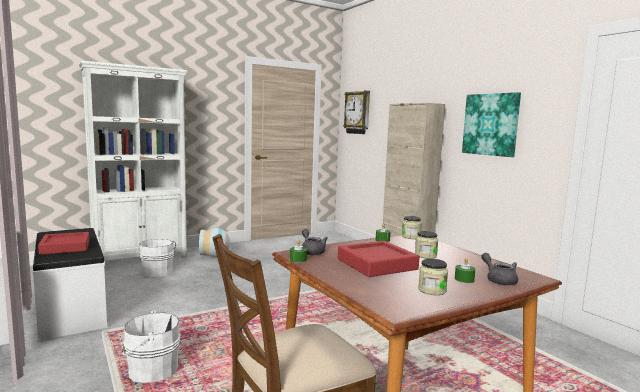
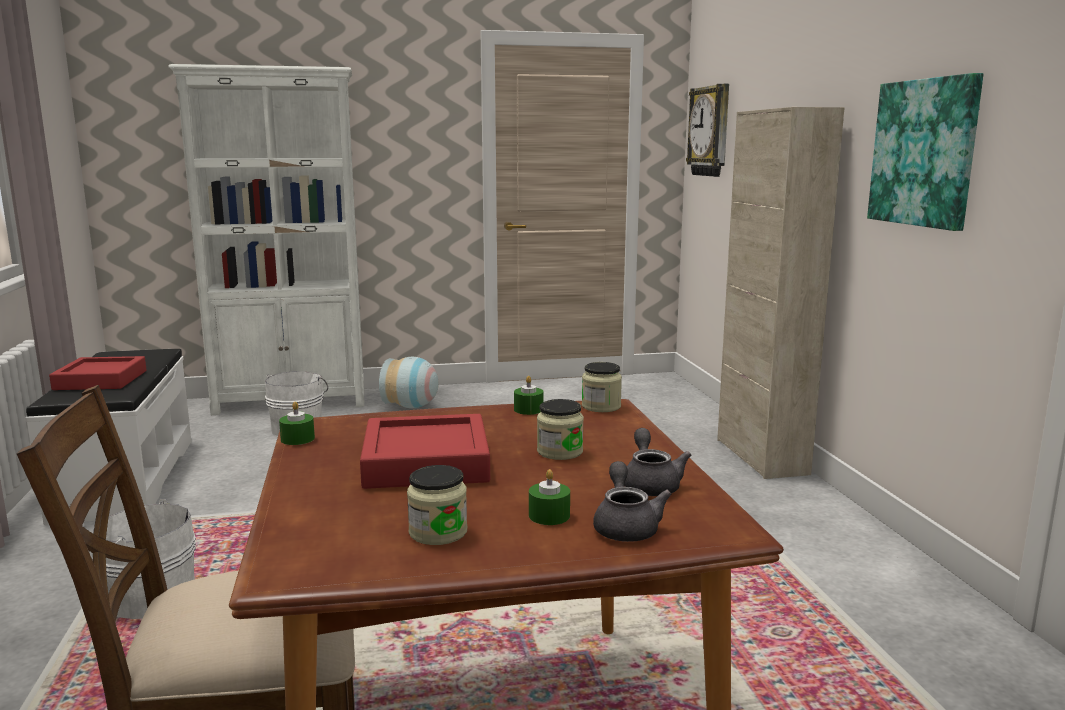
camera: 20 degrees right, 5 degrees up
grey teapot [302,229,328,255] -> grey teapot moved to [624,428,691,496]

